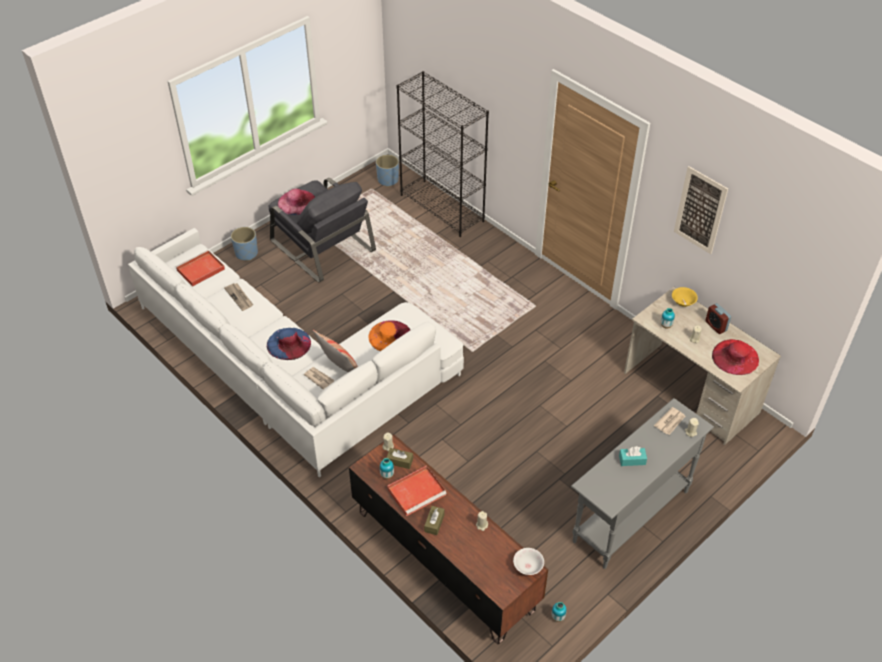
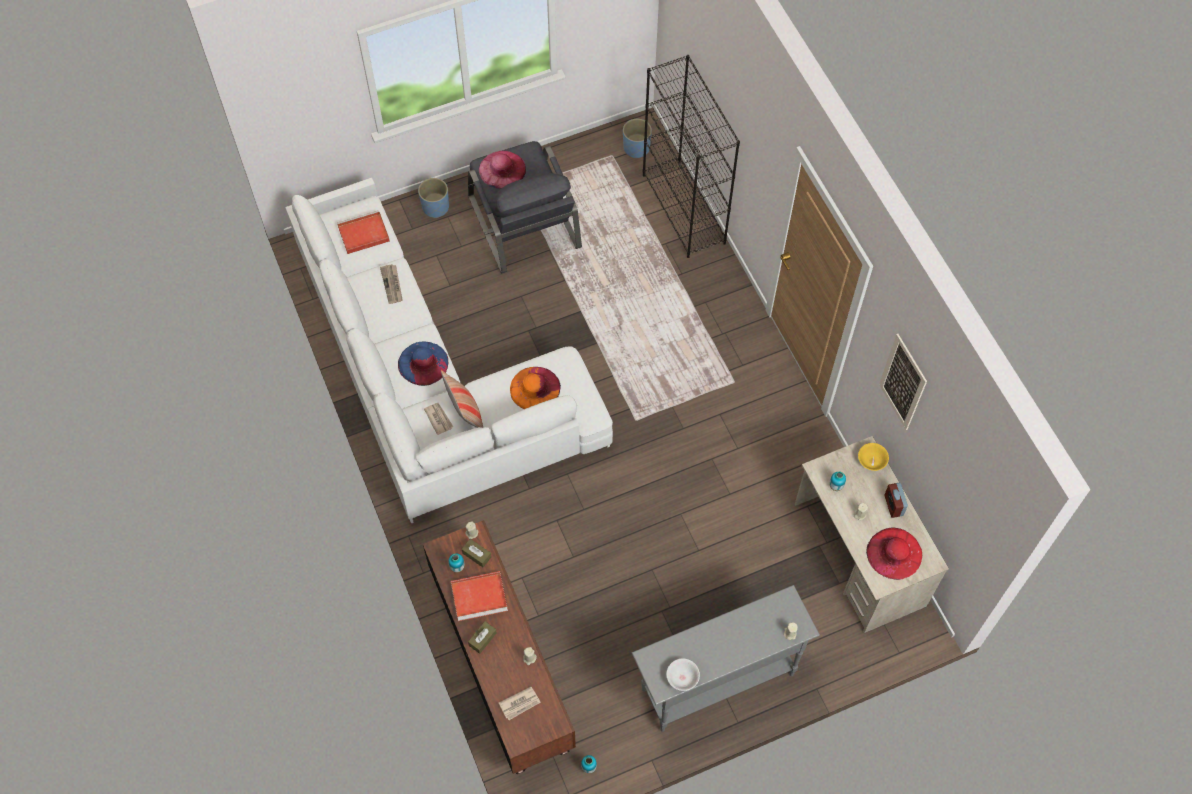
camera: 20 degrees right, 15 degrees up
white bowl [513,548,544,575] -> white bowl moved to [667,659,700,691]
turquoise tissue box [619,446,647,466] -> none
newspaper [654,407,685,435] -> newspaper moved to [499,687,541,720]

